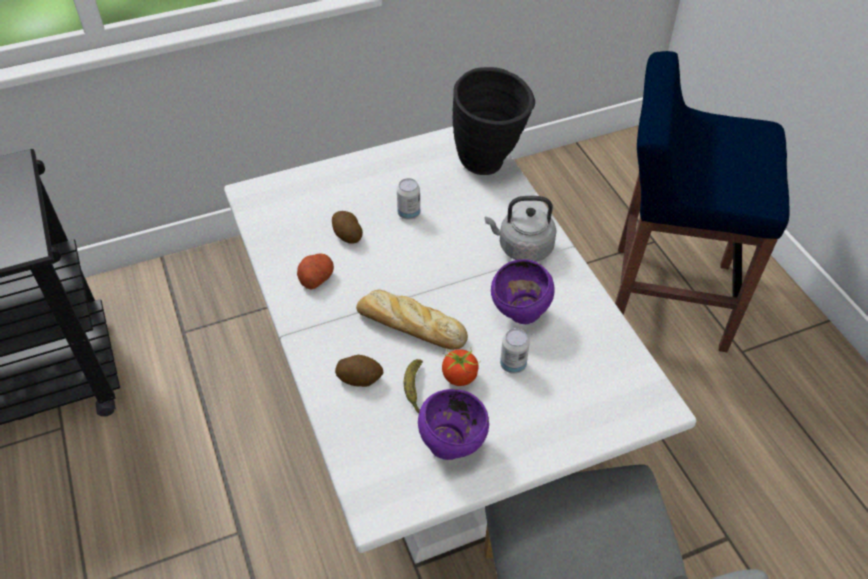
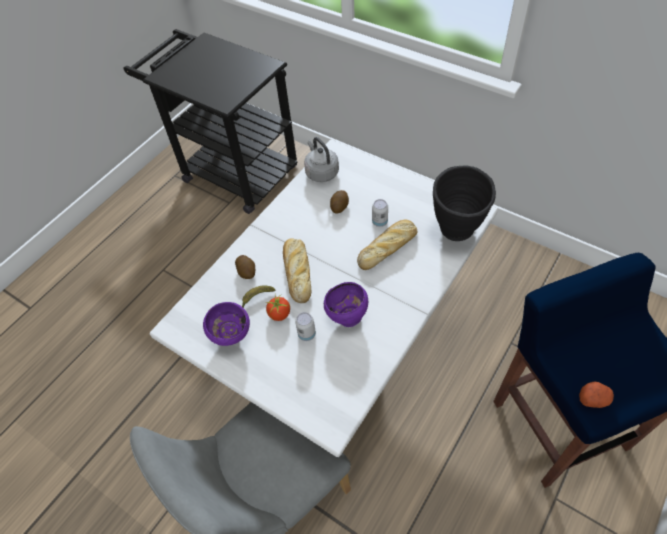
camera: 60 degrees right, 5 degrees up
potato [297,253,334,290] -> potato moved to [579,382,614,408]
grey kettle [485,196,557,262] -> grey kettle moved to [304,137,339,182]
none -> bread [357,220,418,270]

